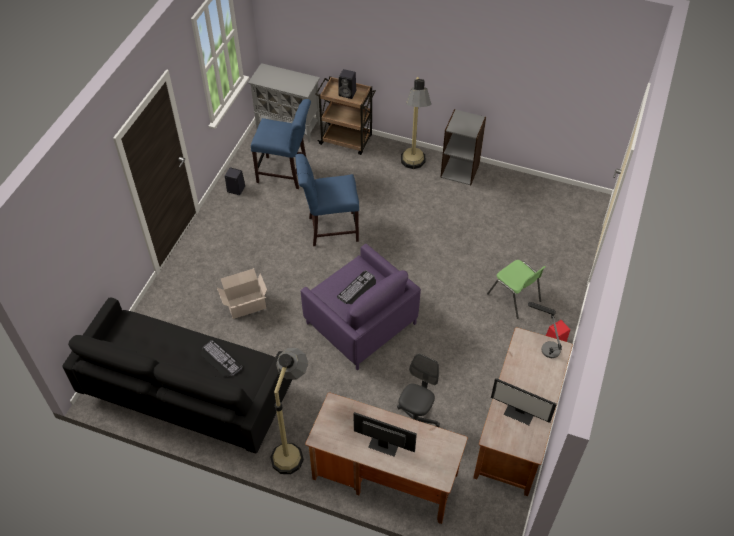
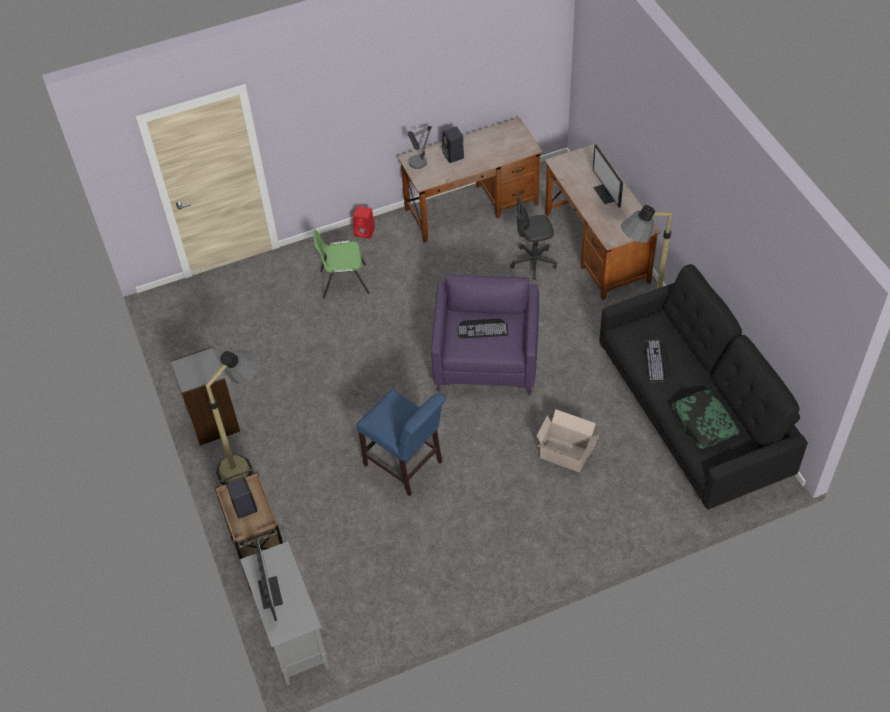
camera: 130 degrees left, 0 degrees up
black speaker [225,167,245,195] -> black speaker moved to [442,127,464,163]
blue chair [251,99,311,189] -> none
green chair [487,260,545,319] -> green chair turned 105 degrees counterclockwise [313,230,370,299]
monitor [491,378,557,425] -> monitor moved to [254,535,283,621]
none -> pillow [671,390,739,449]

